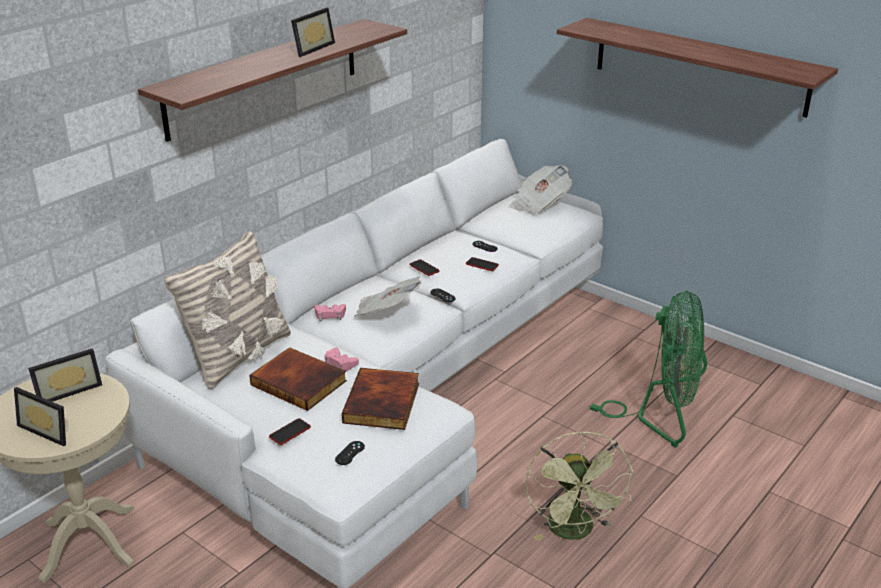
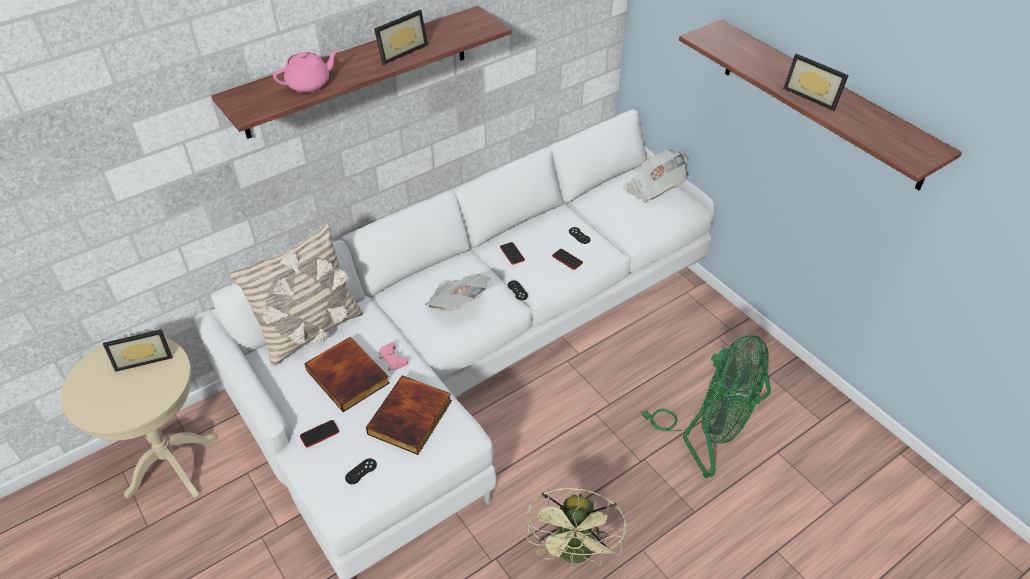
camera: 15 degrees right, 15 degrees up
picture frame [14,387,66,446] -> picture frame moved to [783,54,849,111]
pink game controller [315,304,346,321] -> none
none -> pink teapot [273,49,339,93]

